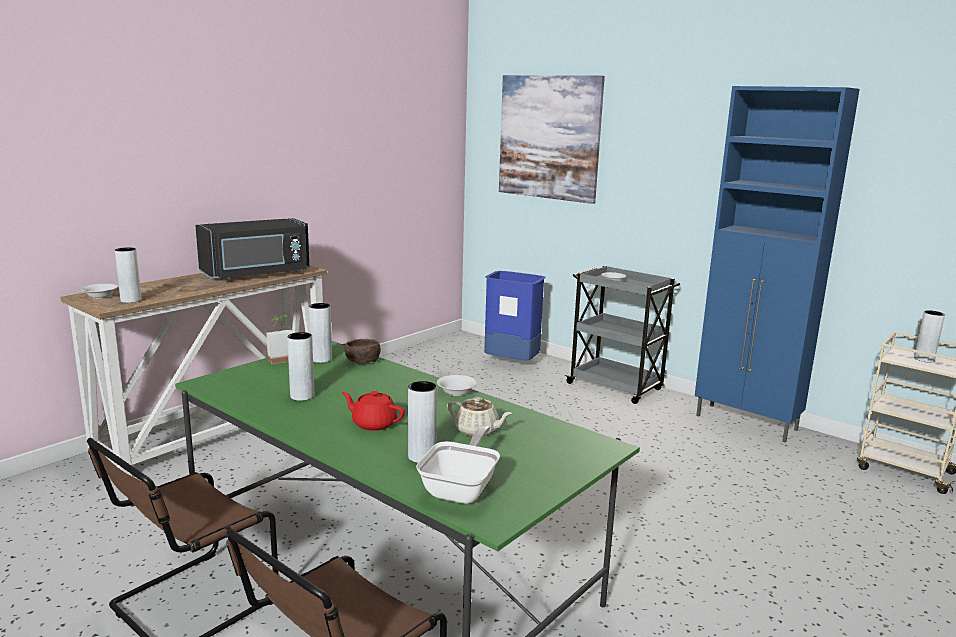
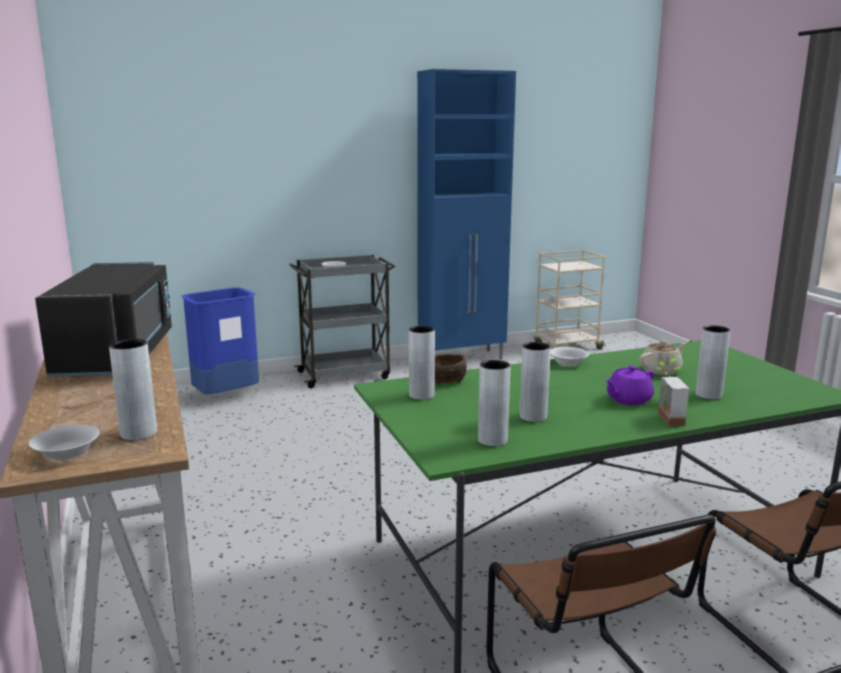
camera: 60 degrees left, 0 degrees up
potted plant [267,315,294,364] -> potted plant moved to [654,358,689,426]
red teapot [342,391,405,431] -> purple teapot [606,365,654,405]
frying pan [416,425,500,504] -> none
picture [499,75,605,204] -> none
grey vase [914,310,945,363] -> grey vase moved to [478,360,510,446]

